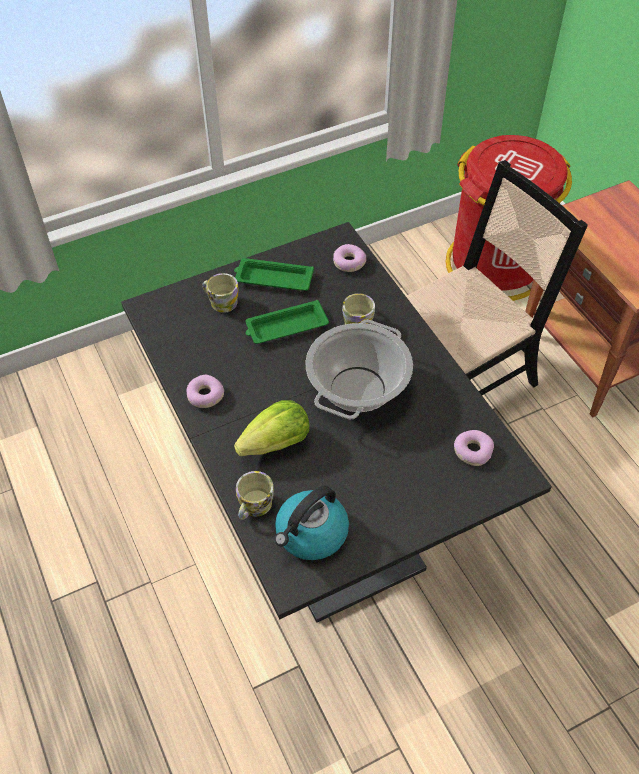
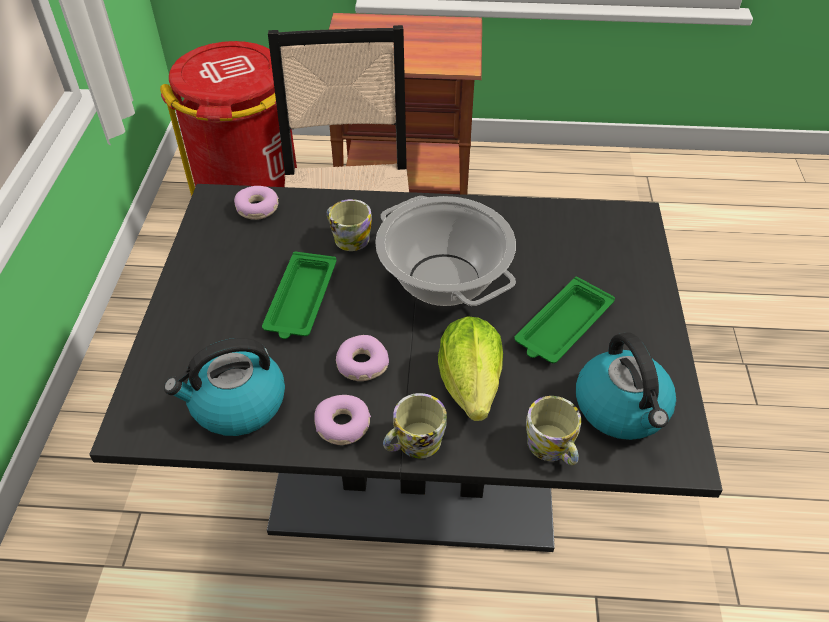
camera: 60 degrees left, 5 degrees down
mug [202,273,239,313] -> mug moved to [383,393,447,458]
green tray [234,258,314,291] -> green tray moved to [514,277,615,363]
donut [454,430,494,466] -> donut moved to [336,335,389,381]
none -> kettle [164,338,285,436]

